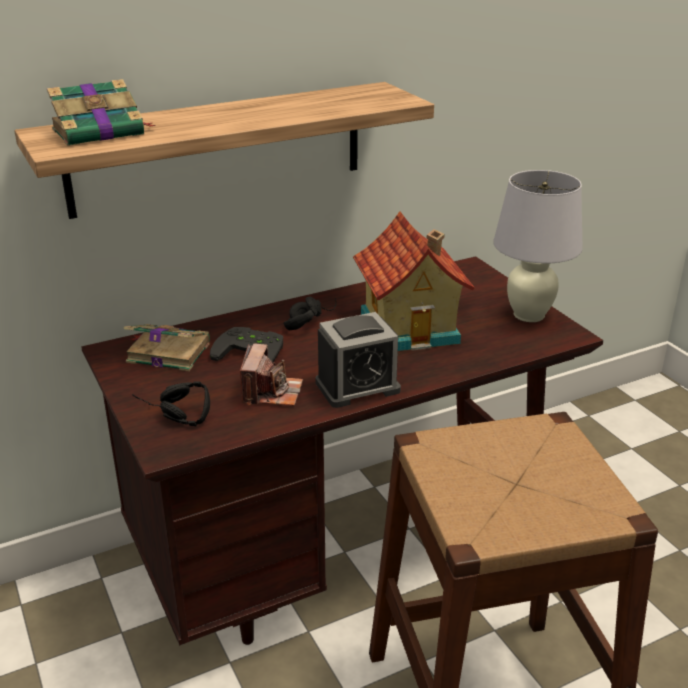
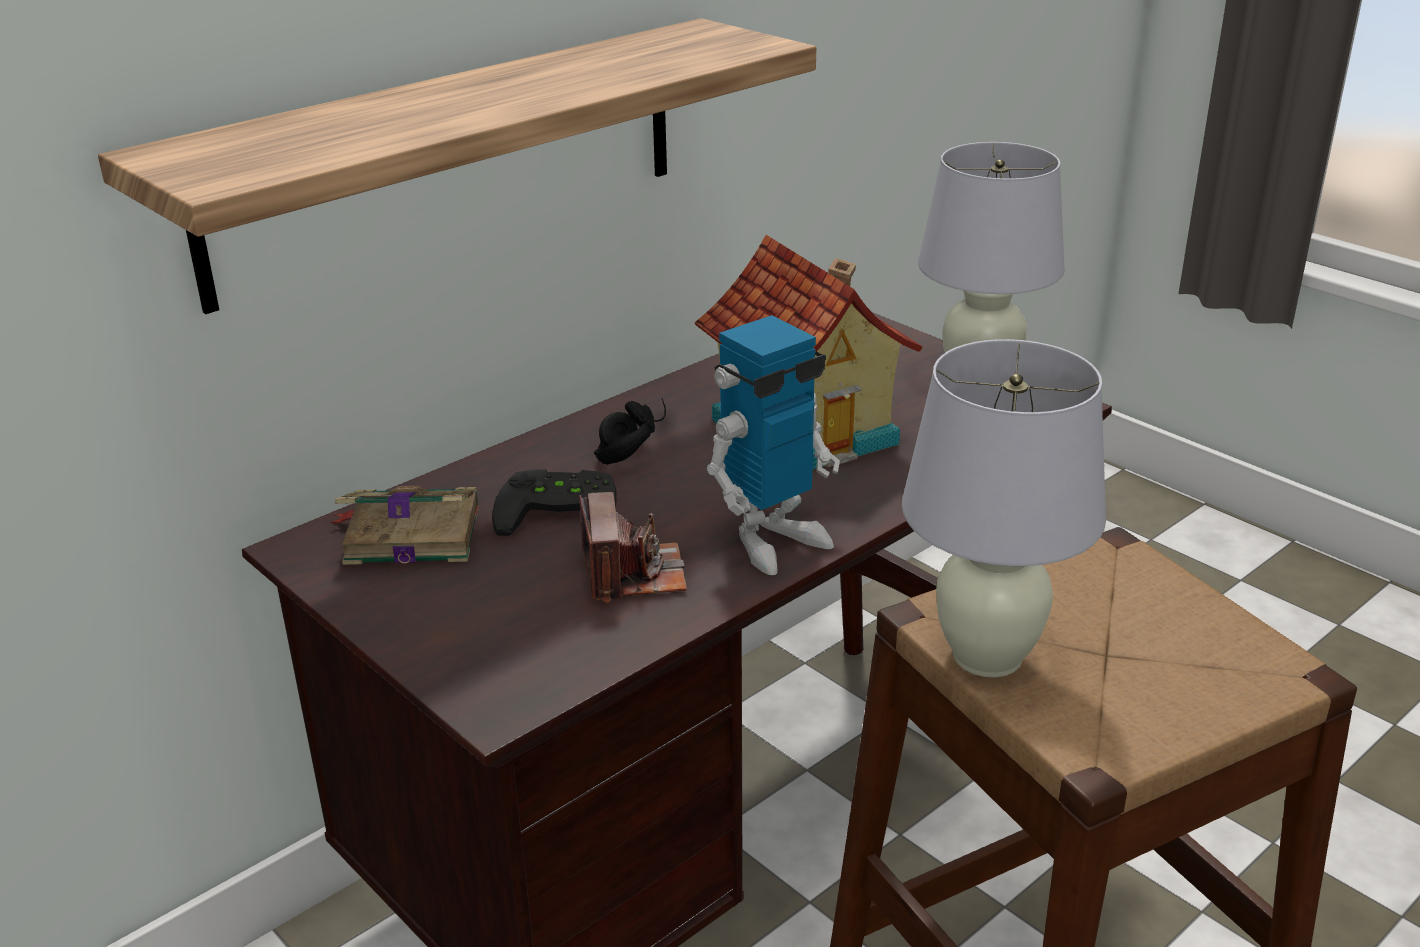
camera: 15 degrees left, 0 degrees up
book [47,79,156,146] -> none
black headphones [132,381,210,426] -> none
alarm clock [315,312,401,408] -> toy robot [707,315,840,575]
none -> white table lamp [902,339,1106,678]

